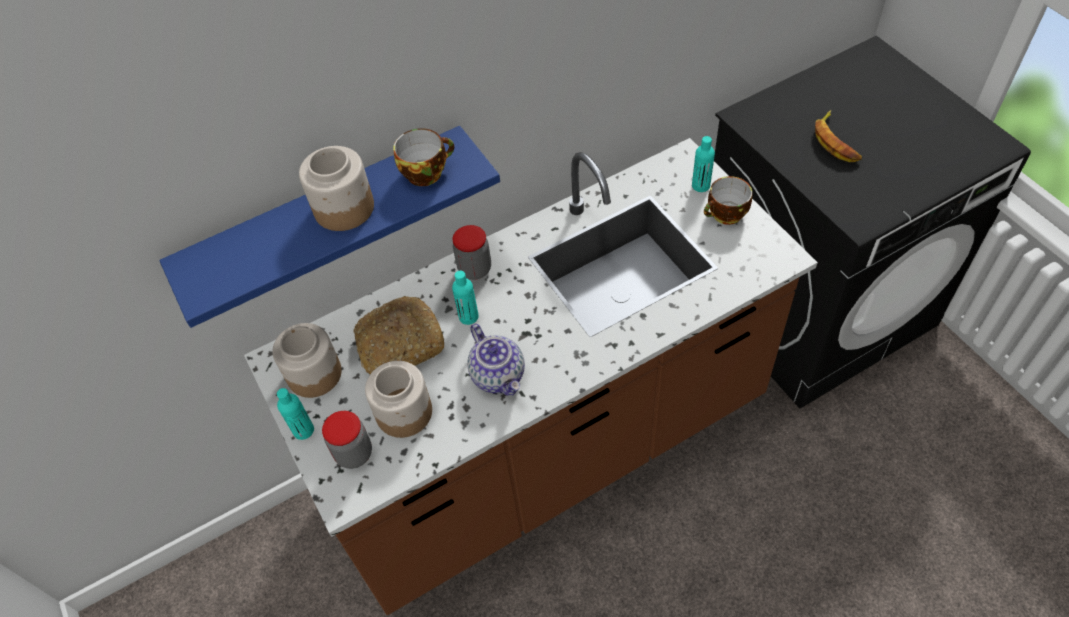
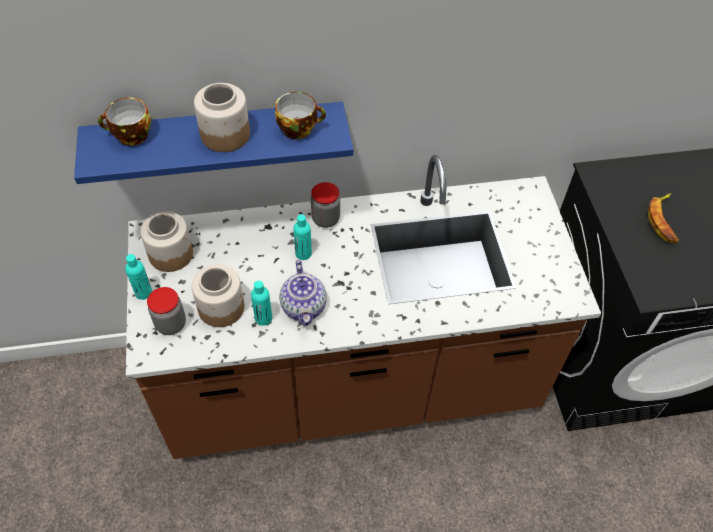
camera: 15 degrees right, 0 degrees up
bread [353,296,444,374] -> none
turquoise bottle [692,136,715,192] -> turquoise bottle moved to [251,281,272,326]
cup [704,176,752,225] -> cup moved to [98,97,151,146]

